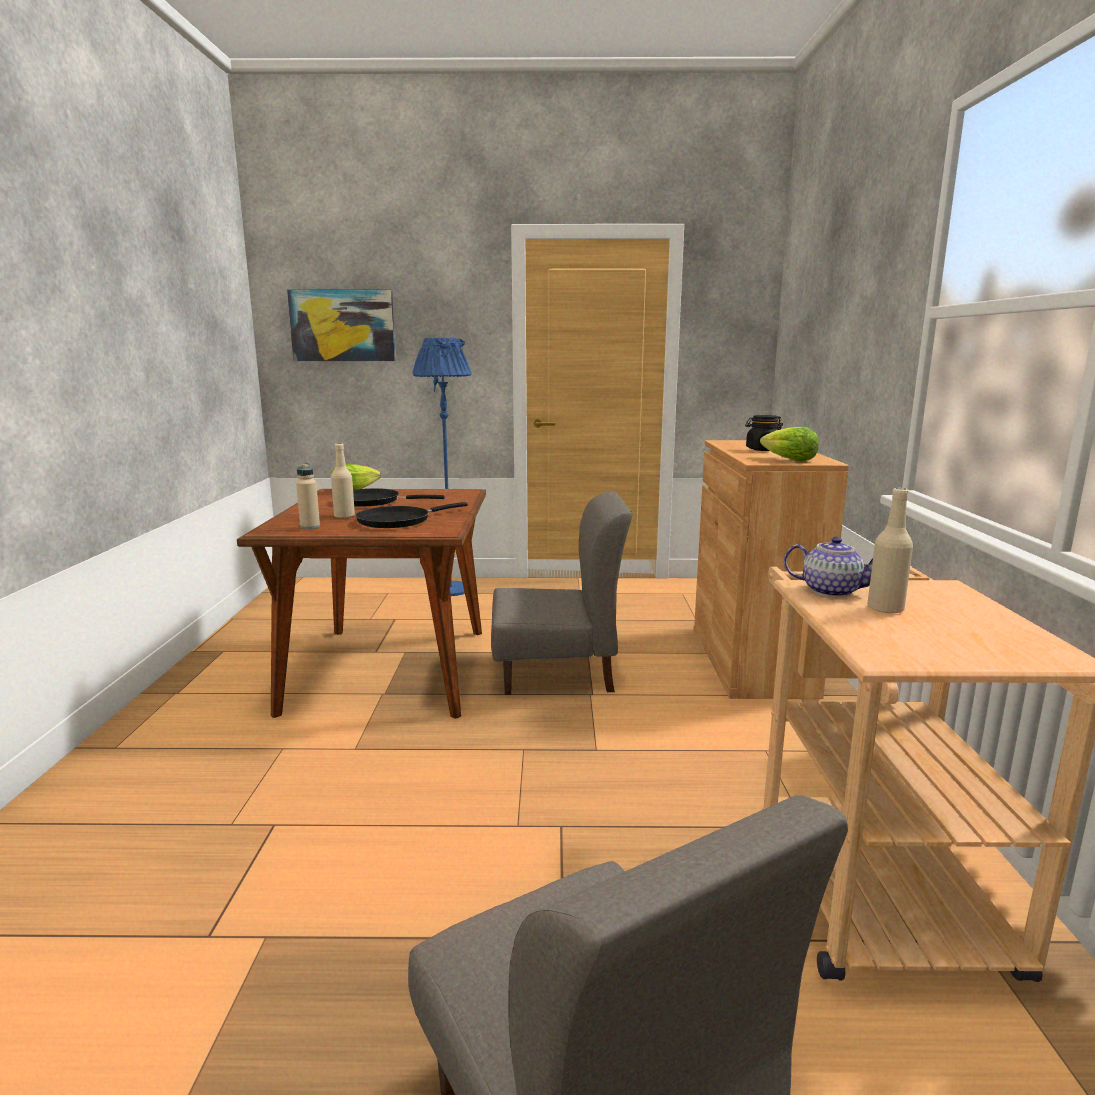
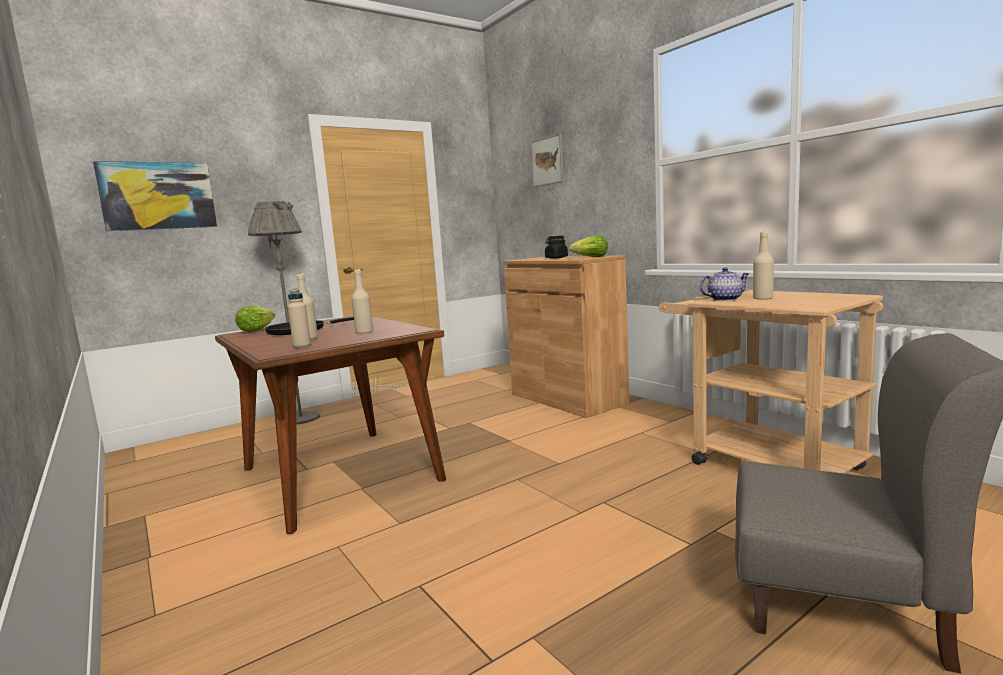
camera: 35 degrees left, 5 degrees down
black frying pan [356,502,468,528] -> beige bottle [352,269,373,334]
blue floor lamp [412,337,472,596] -> grey floor lamp [248,201,320,425]
grey chair [491,492,632,695] -> none
none -> picture [531,133,564,187]

